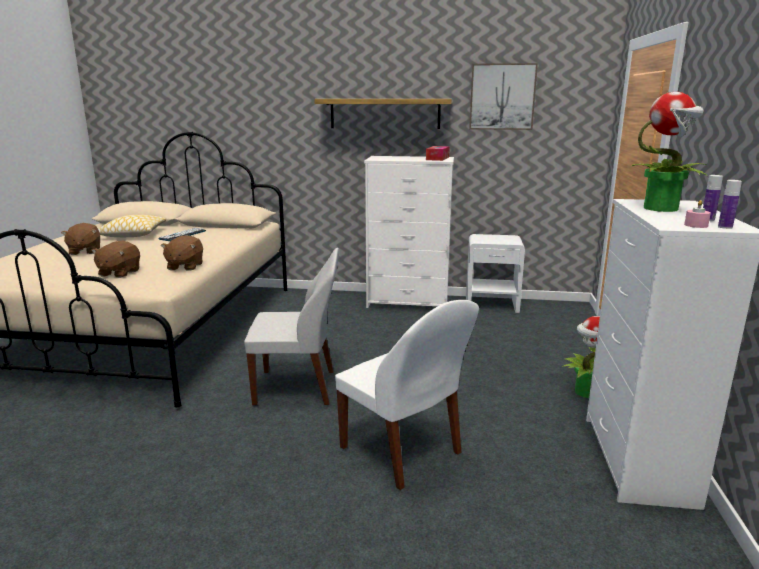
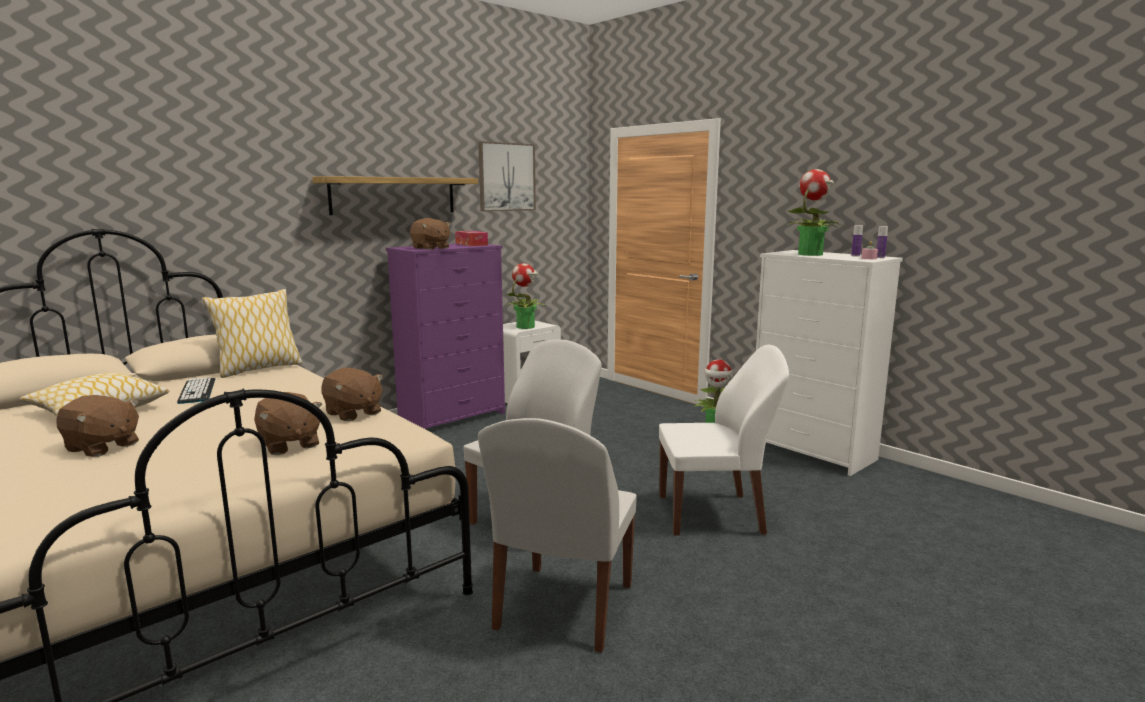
camera: 50 degrees left, 5 degrees down
white dresser [364,156,454,308] -> purple dresser [386,243,505,429]
none -> pillow [202,289,303,378]
none -> brown plush toy [410,218,451,250]
none -> white chair [478,418,637,653]
none -> potted plant [506,263,546,329]

